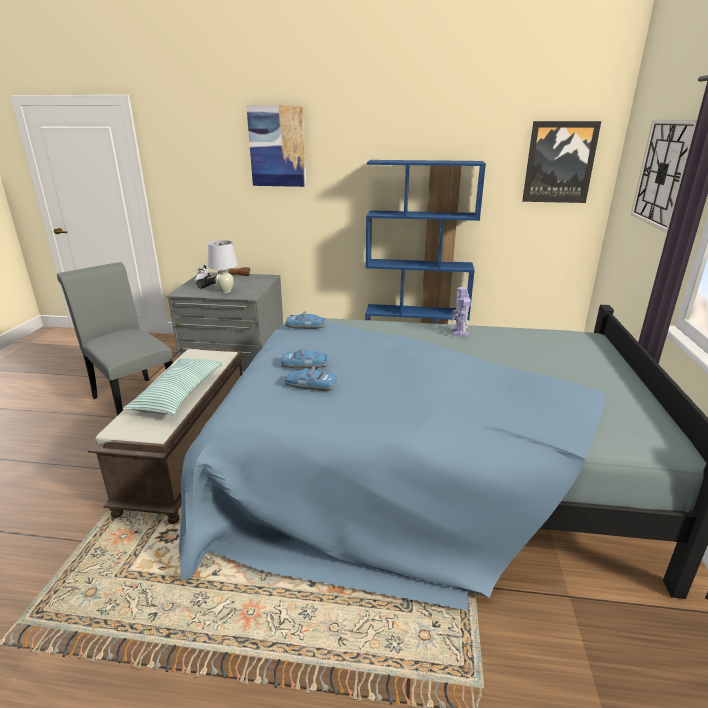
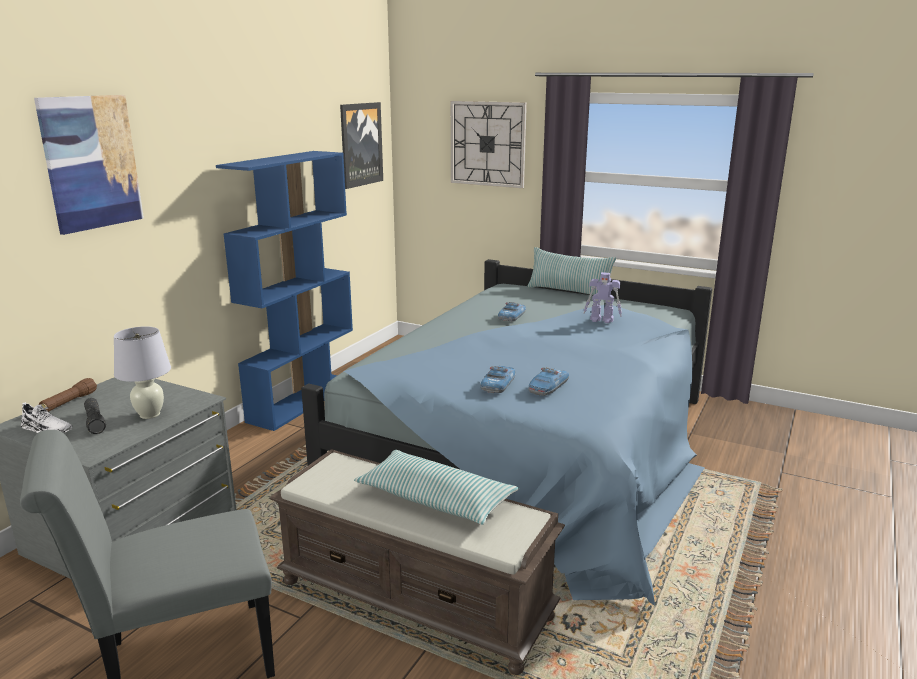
camera: 70 degrees left, 5 degrees down
toy car [285,311,326,329] -> toy car moved to [498,302,526,322]
toy robot [451,287,471,336] -> toy robot moved to [583,272,622,323]
none -> pillow [527,247,616,295]

